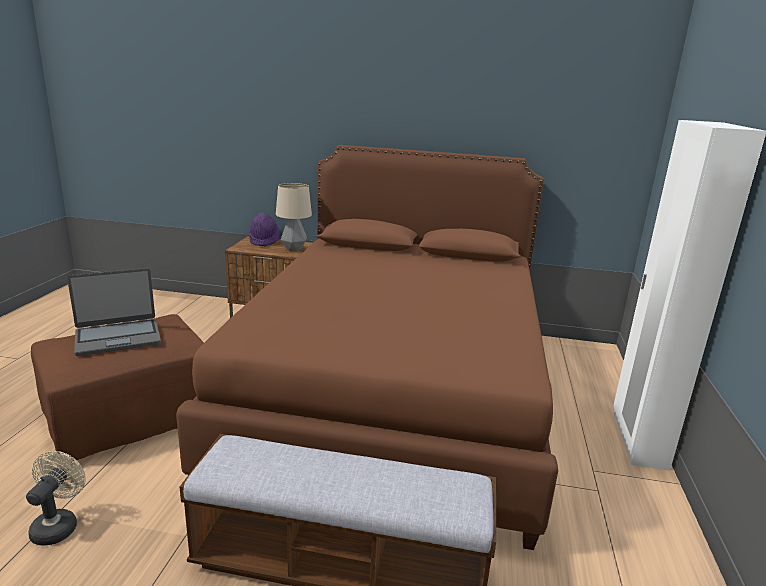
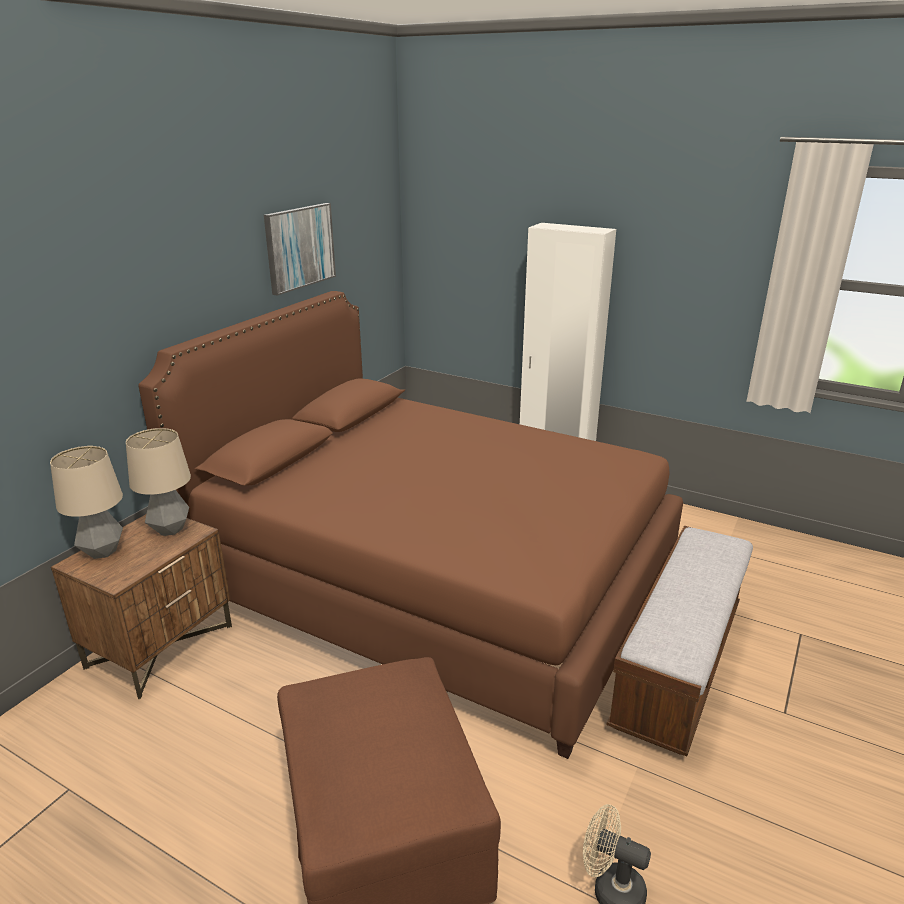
camera: 70 degrees left, 5 degrees up
laptop [67,268,161,356] -> none
purple hat [249,212,280,247] -> table lamp [50,446,123,559]
none -> picture [264,203,336,296]

